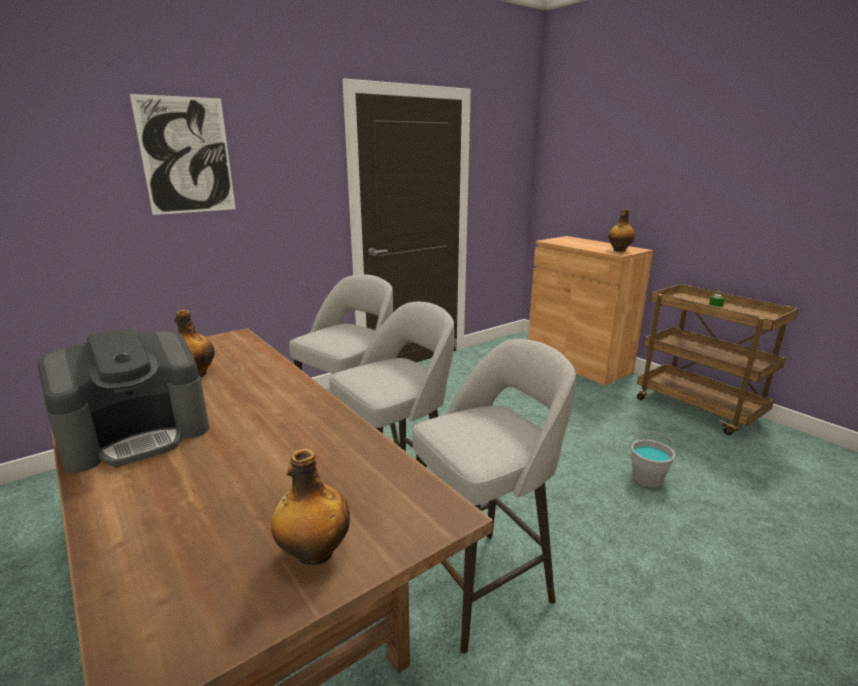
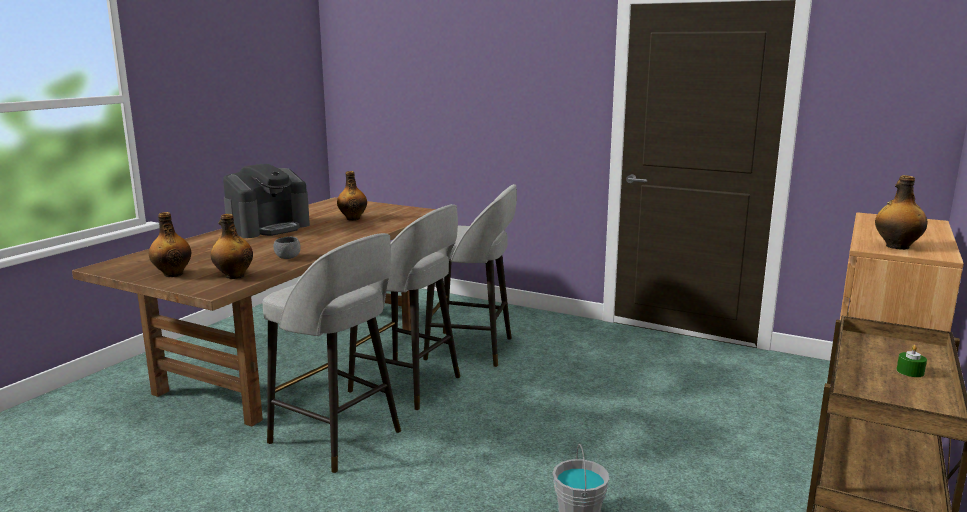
camera: 65 degrees right, 5 degrees down
coffee machine [38,327,210,473] -> coffee machine turned 75 degrees counterclockwise [223,164,310,238]
picture [130,94,236,215] -> none
none -> bottle [211,214,253,279]
none -> grey bowl [273,237,301,259]

